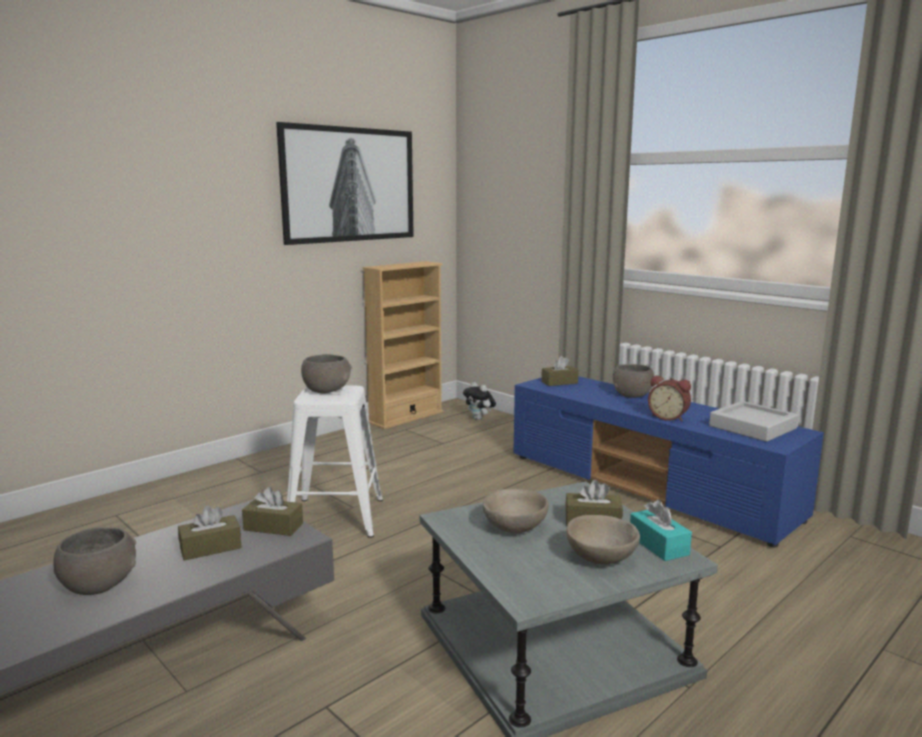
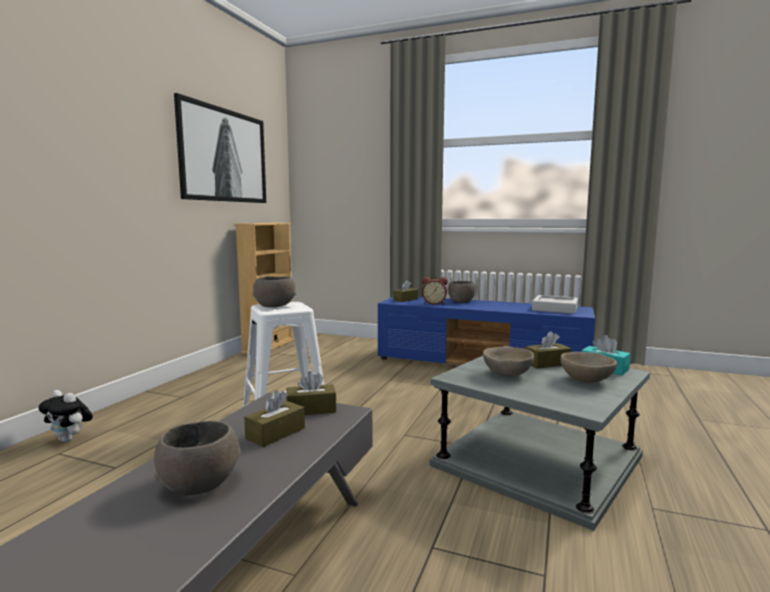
camera: 25 degrees left, 5 degrees down
plush toy [463,382,496,420] -> plush toy moved to [38,390,93,442]
alarm clock [648,375,691,422] -> alarm clock moved to [422,277,448,305]

